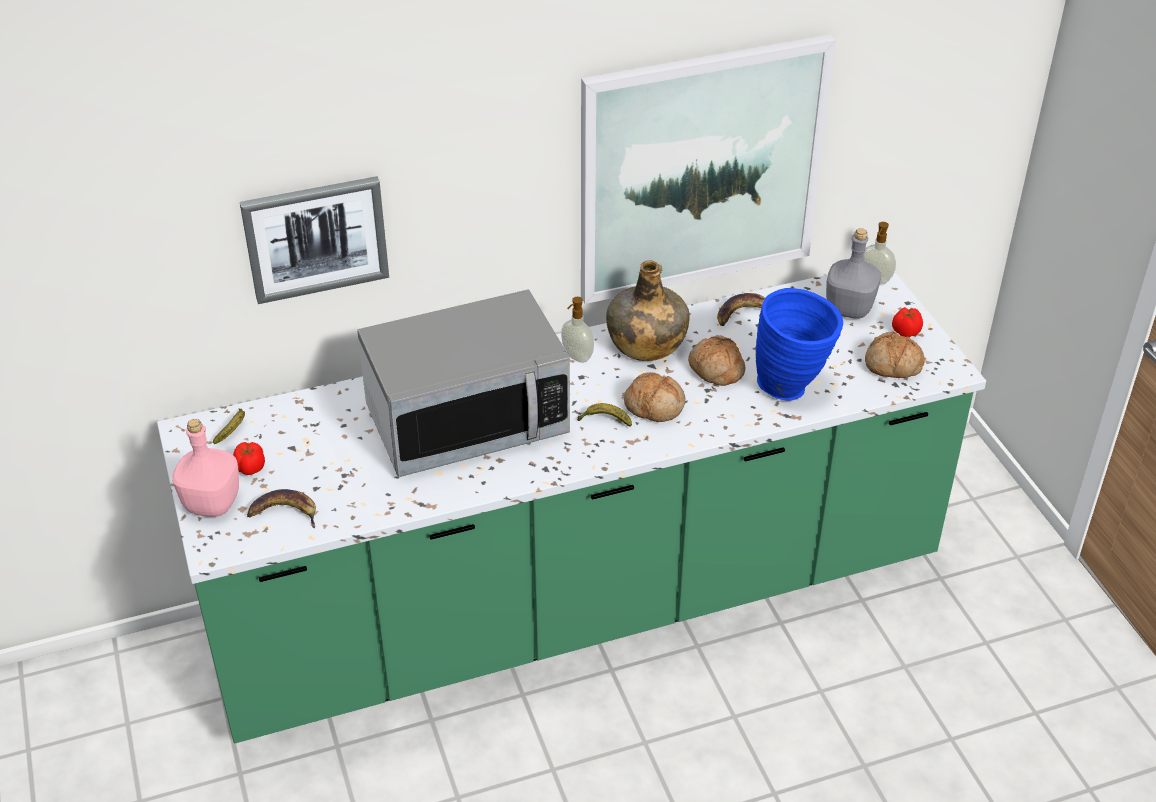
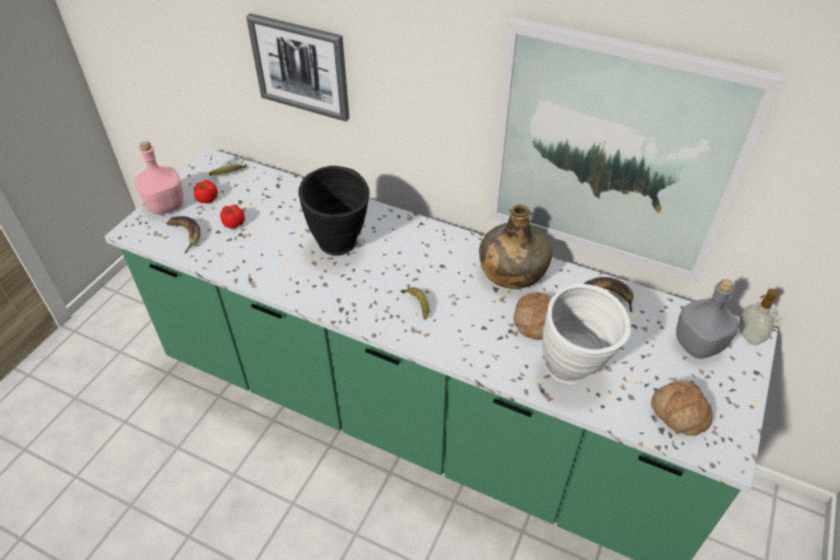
camera: 45 degrees right, 5 degrees up
microwave [357,289,570,477] -> black vase [298,166,370,256]
soap dispenser [561,297,594,363] -> none
bread [624,372,685,422] -> none
blue vase [755,288,843,401] -> white vase [542,284,631,385]
tomato [892,307,923,337] -> tomato moved to [220,205,245,229]

